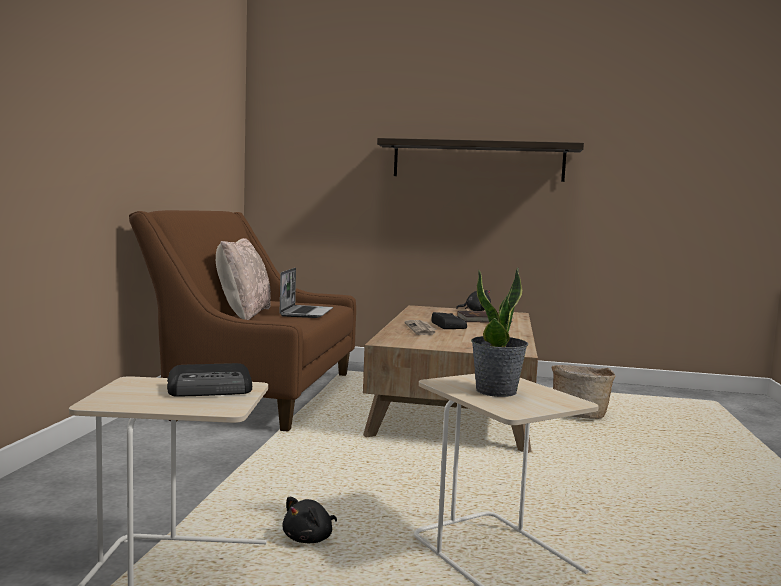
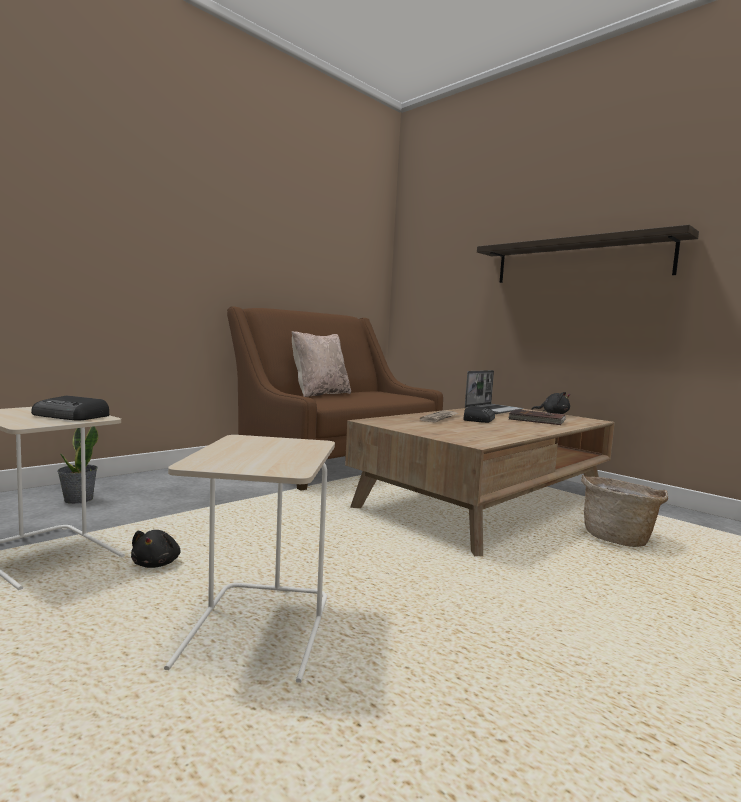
camera: 35 degrees right, 0 degrees up
laptop [280,268,333,318] -> laptop moved to [465,370,523,414]
black plush toy [282,497,337,543] -> black plush toy turned 75 degrees counterclockwise [131,530,180,568]
potted plant [471,267,528,397] -> potted plant moved to [57,426,99,504]

